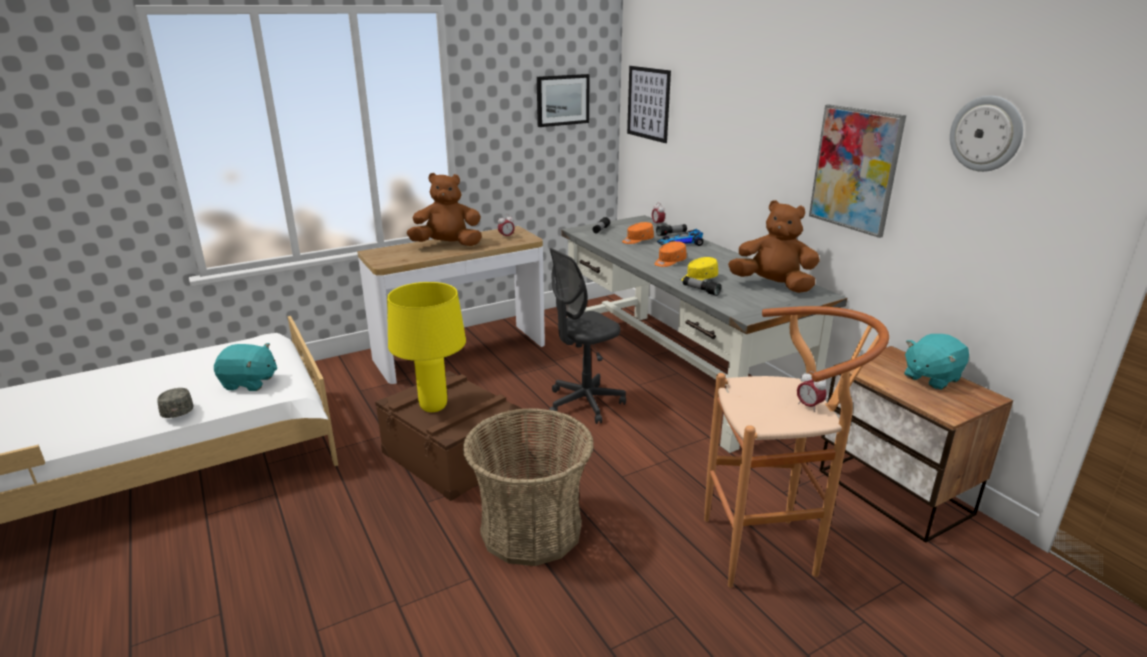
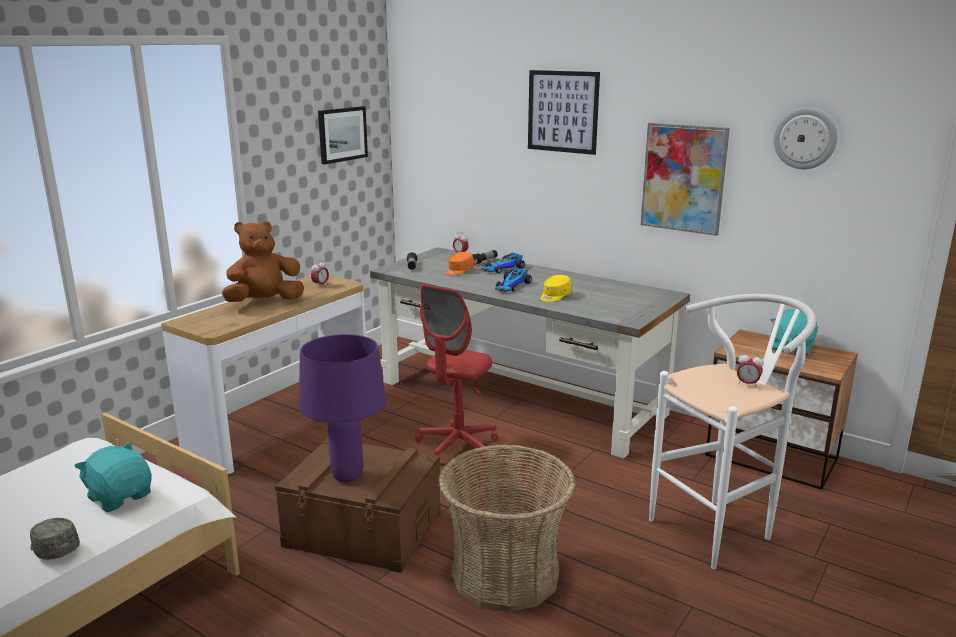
camera: 25 degrees left, 5 degrees down
turquoise plush toy [214,343,277,391] -> turquoise plush toy turned 120 degrees counterclockwise [74,443,152,512]
yellow table lamp [387,282,466,412] -> purple table lamp [299,334,386,482]
grey office chair [549,248,626,424] -> red office chair [415,284,498,463]
picture [627,66,671,143] -> picture moved to [528,70,600,155]
orange cap [655,241,687,267] -> toy car [495,268,532,292]
flashlight [683,276,721,296] -> none
brown stool [704,306,889,588] -> white stool [649,294,816,569]
brown plush toy [728,200,820,293] -> none

